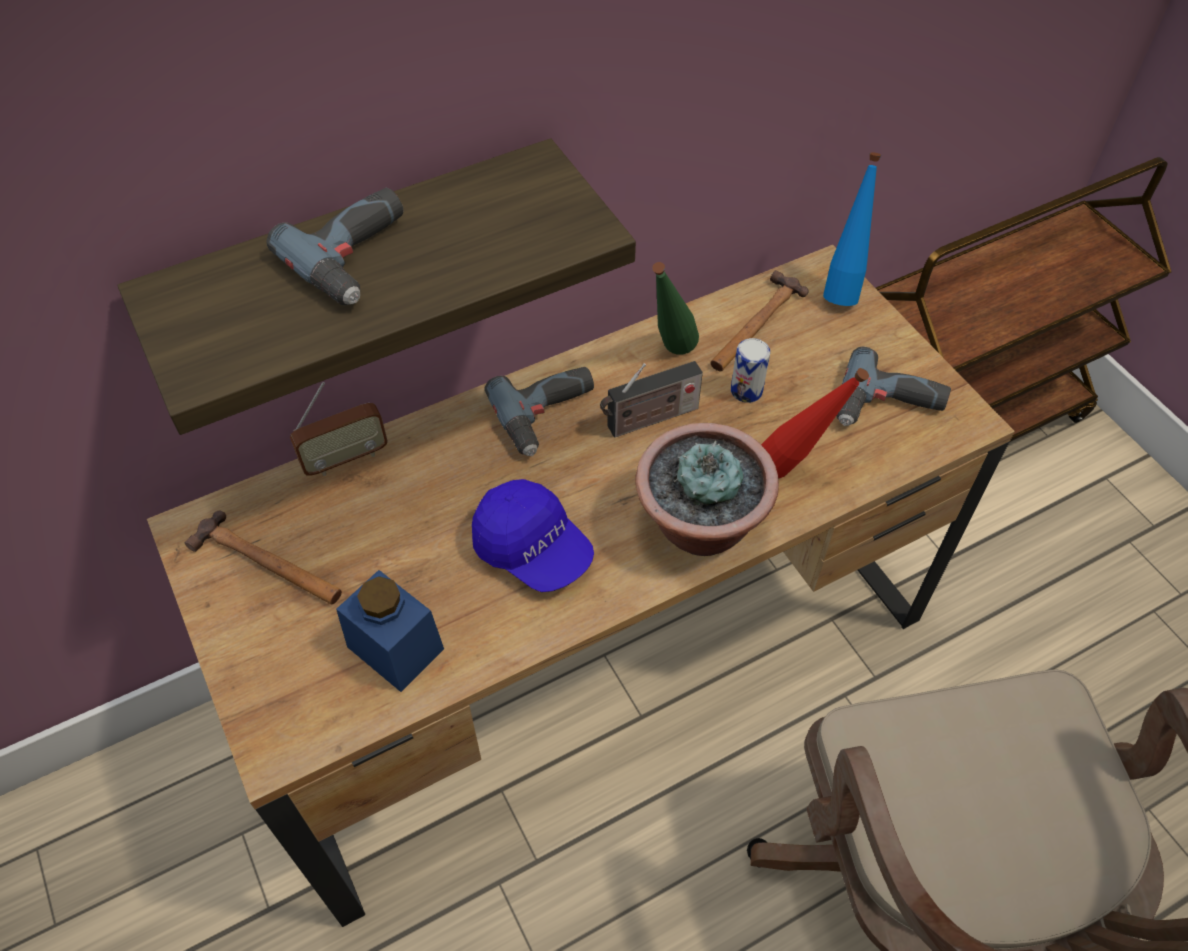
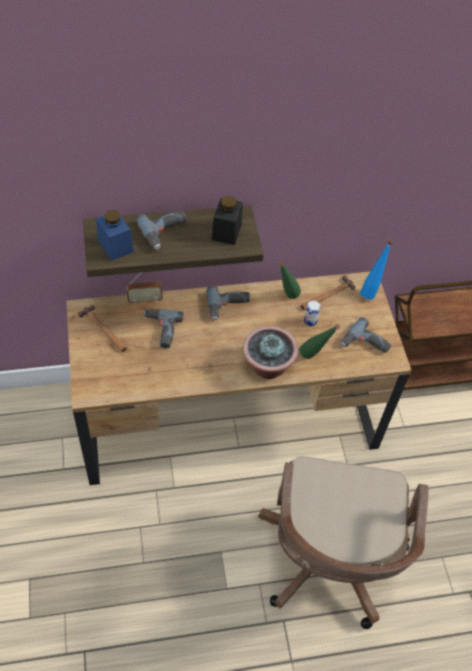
camera: 15 degrees right, 0 degrees up
blue jar [336,570,444,692] -> blue jar moved to [96,210,134,261]
blue cap [472,479,594,592] -> none
radio [600,361,703,437] -> none
red bottle [761,368,869,478] -> green bottle [299,324,340,359]
none -> power drill [143,309,184,349]
none -> black jar [212,196,243,245]

